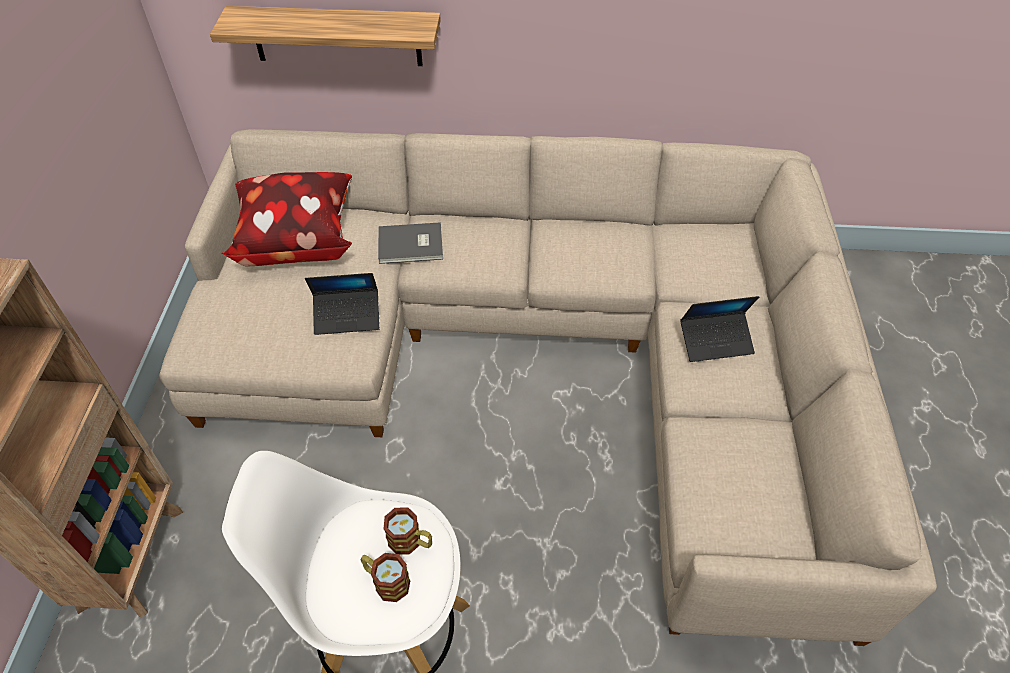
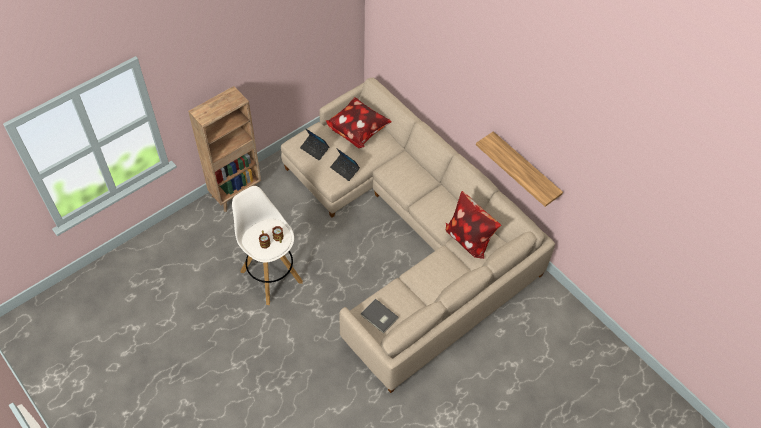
camera: 45 degrees right, 5 degrees up
shelf [210,6,441,66] -> shelf moved to [476,131,563,207]
grey book [378,222,443,264] -> grey book moved to [361,299,399,333]
laptop [680,296,759,362] -> laptop moved to [300,128,329,161]
none -> pillow [445,191,501,259]

